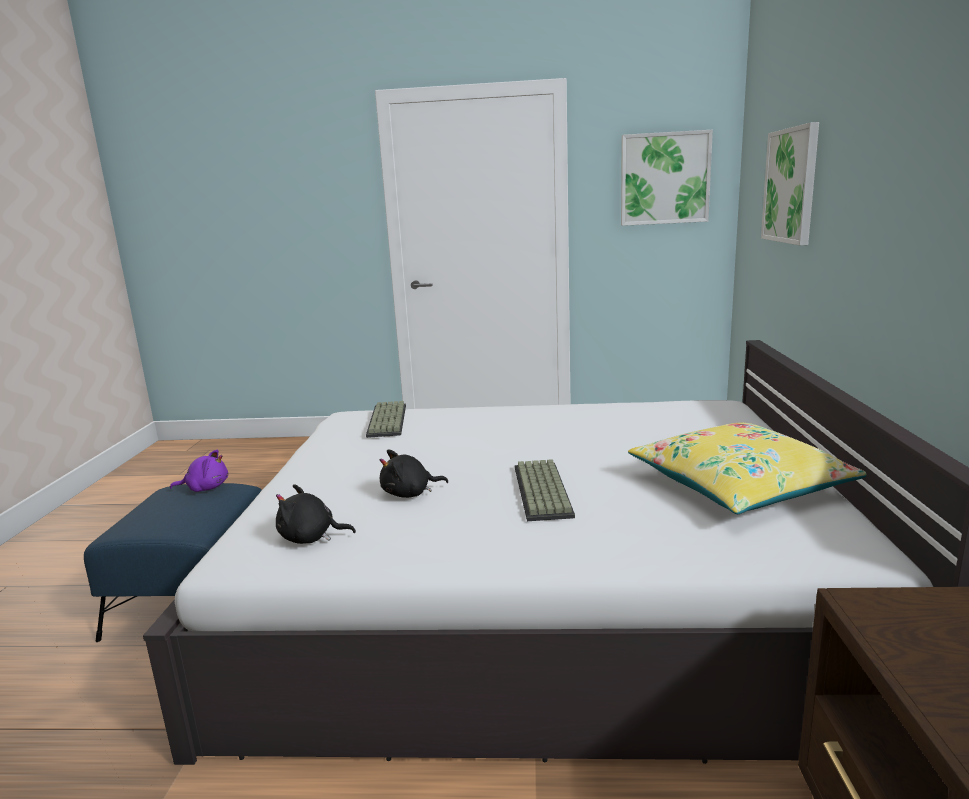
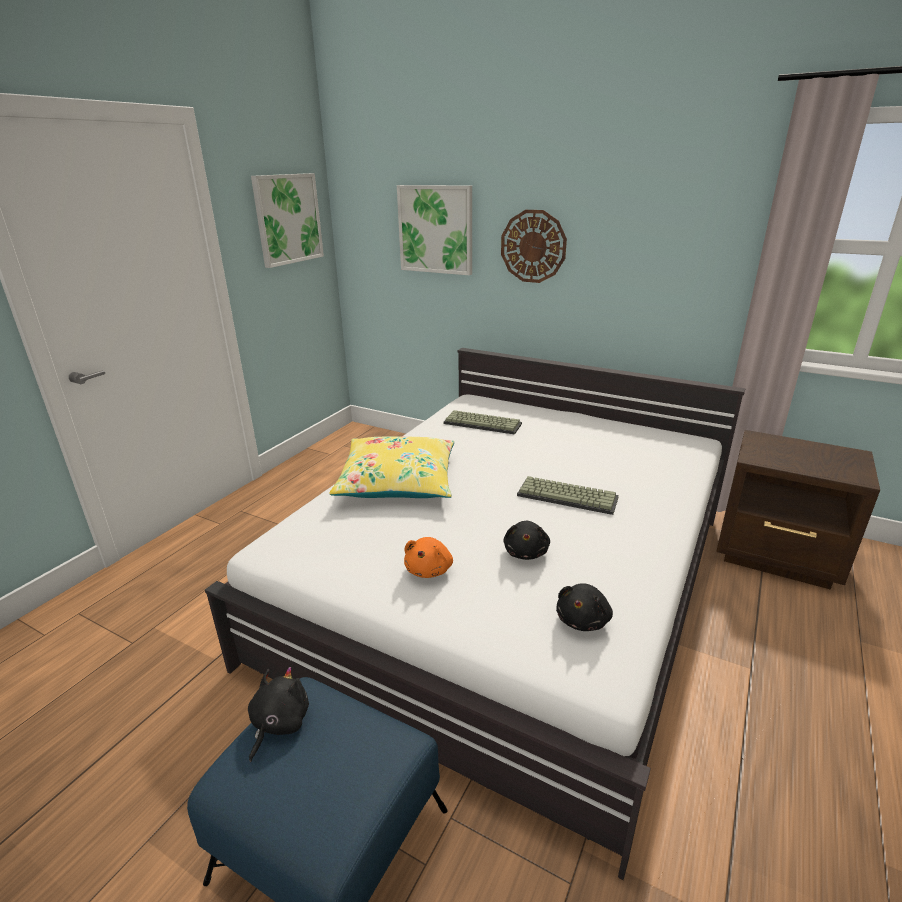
camera: 65 degrees left, 10 degrees up
purple plush toy [170,450,228,492] -> black plush toy [248,667,309,762]
keyboard [366,401,406,438] -> keyboard moved to [444,410,522,435]
yellow pillow [628,423,867,514] -> yellow pillow moved to [329,436,454,498]
none -> orange plush toy [404,537,453,578]
none -> wall clock [501,210,567,283]

